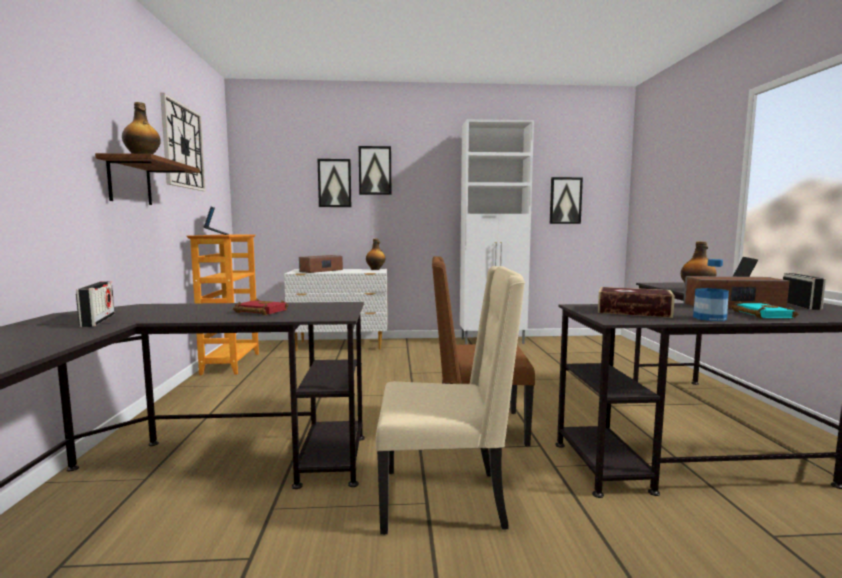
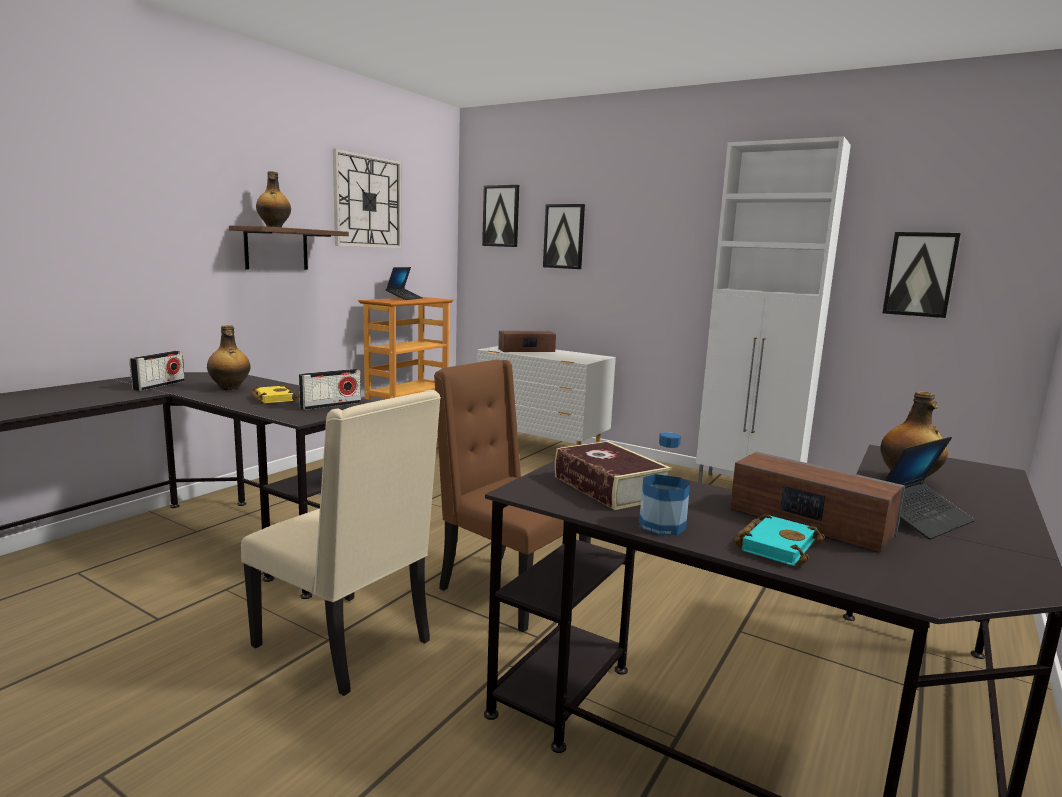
camera: 35 degrees right, 5 degrees up
red book [233,298,288,315] -> yellow book [250,384,298,404]
picture [359,146,391,195] -> picture moved to [482,185,519,247]
bottle [366,239,385,270] -> bottle moved to [207,325,250,391]
radio [783,273,826,310] -> radio moved to [299,369,361,410]

